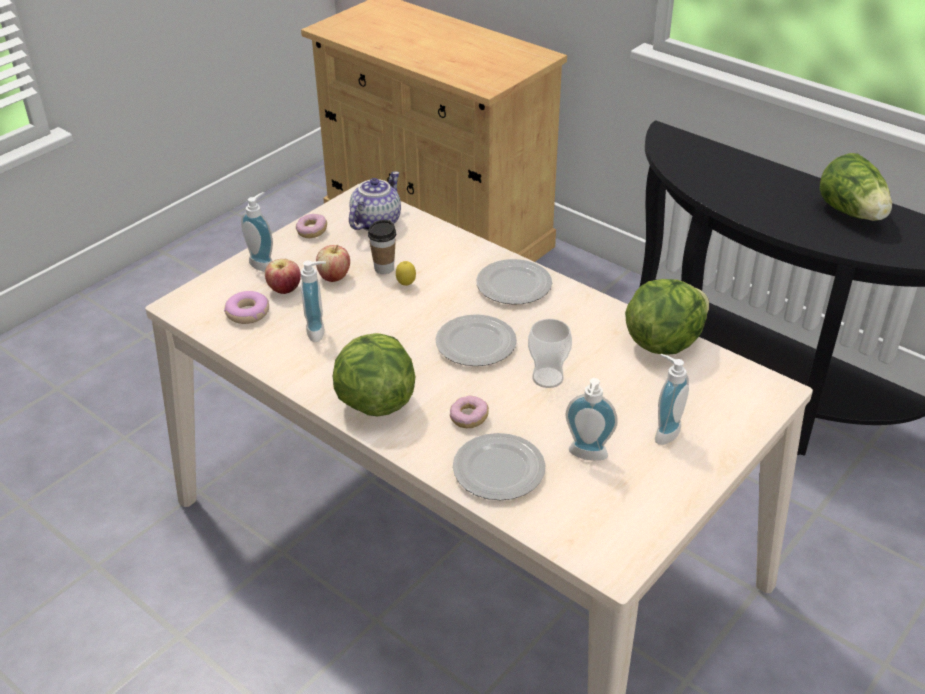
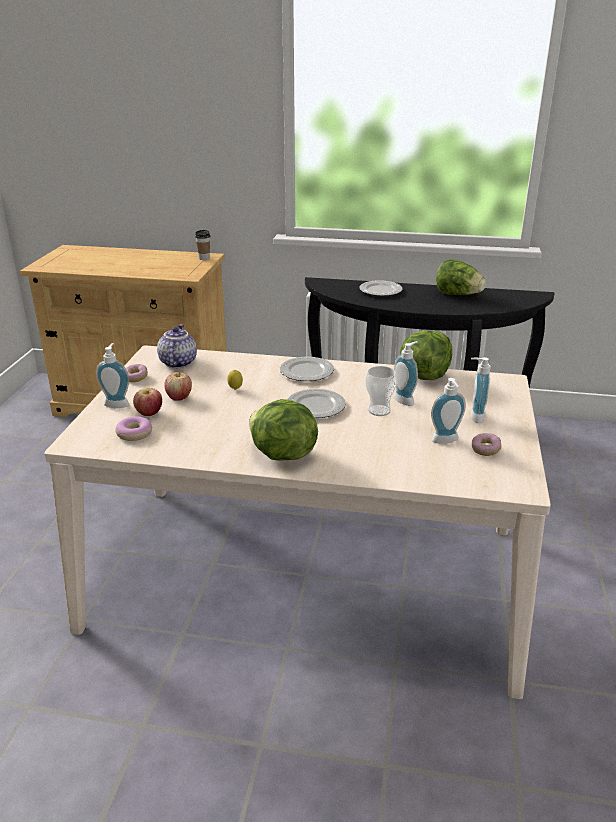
camera: 30 degrees left, 10 degrees down
soap dispenser [301,261,326,342] -> soap dispenser moved to [394,341,418,406]
cup [368,220,396,274] -> cup moved to [195,230,210,260]
donut [450,396,489,428] -> donut moved to [472,433,501,456]
plate [453,433,546,500] -> plate moved to [359,280,402,296]

